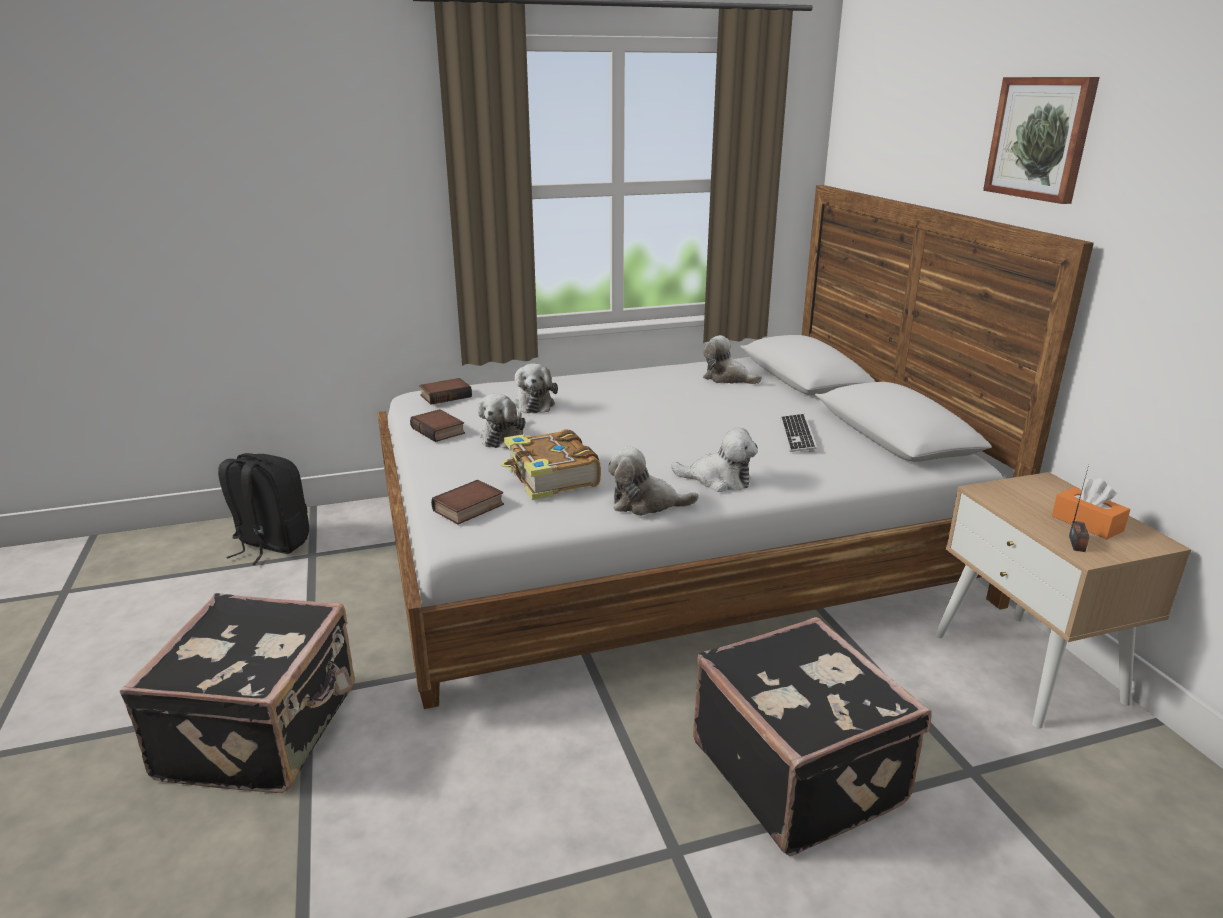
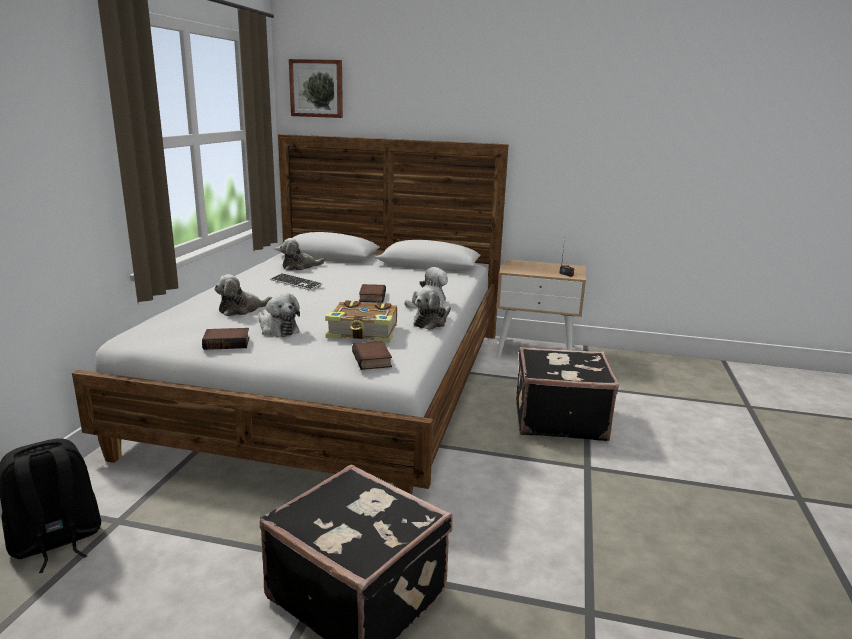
camera: 60 degrees left, 5 degrees down
book [419,378,472,405] -> book moved to [359,284,386,303]
plush toy [513,363,558,413] -> plush toy turned 120 degrees clockwise [214,274,272,316]
keyboard [780,414,817,452] -> keyboard moved to [270,273,323,291]
picture [983,77,1100,204] -> picture moved to [289,59,343,118]
orange tissue box [1052,478,1130,539] -> none

